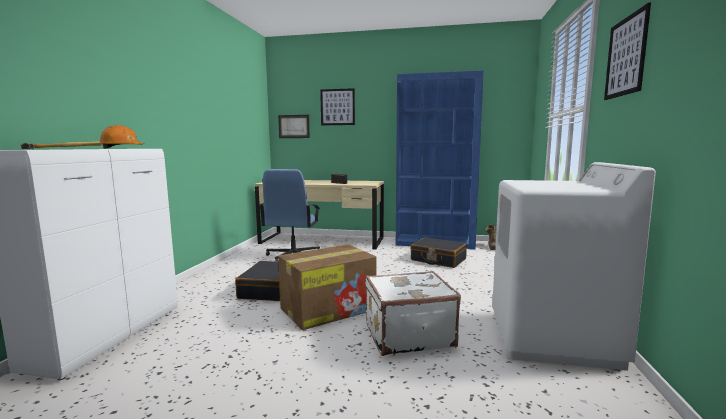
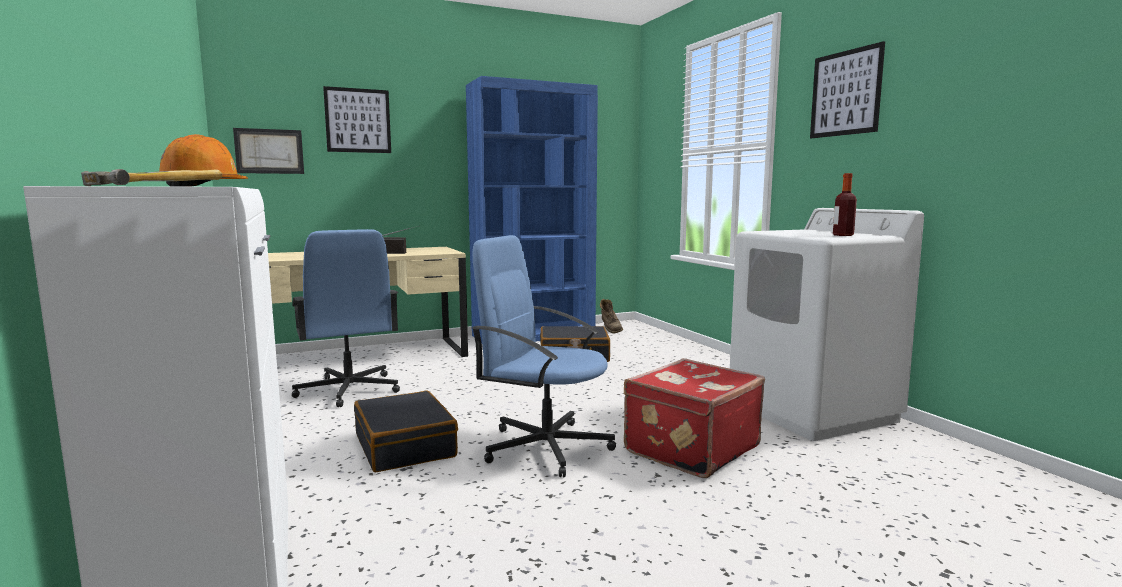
camera: 35 degrees left, 0 degrees up
cardboard box [278,244,376,330] -> blue office chair [472,235,616,477]
white suitcase [365,271,461,356] -> red suitcase [624,358,765,478]
none -> bottle [833,173,857,236]

